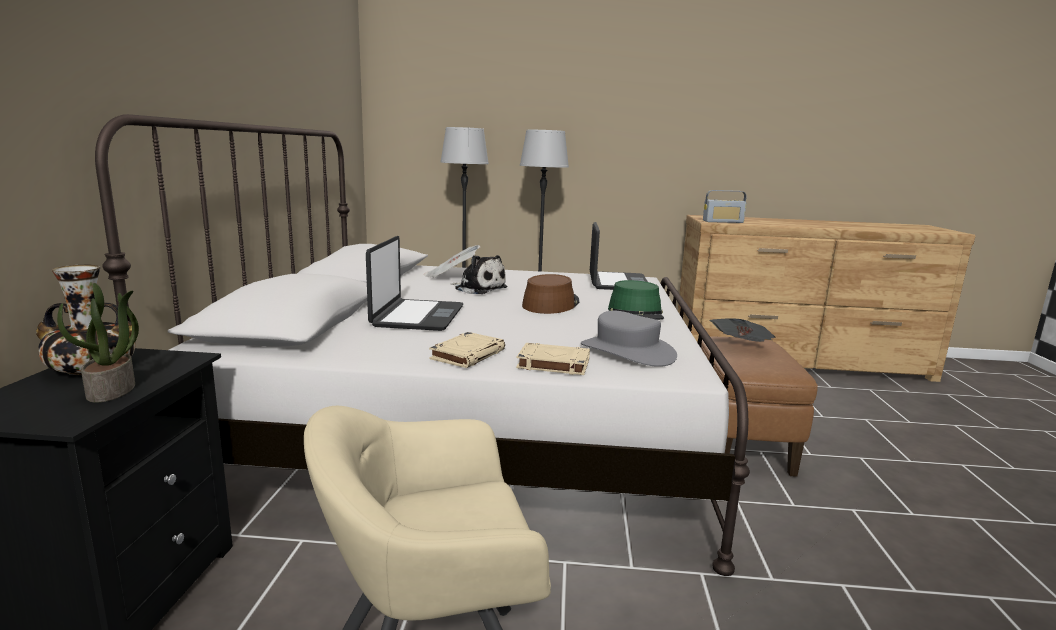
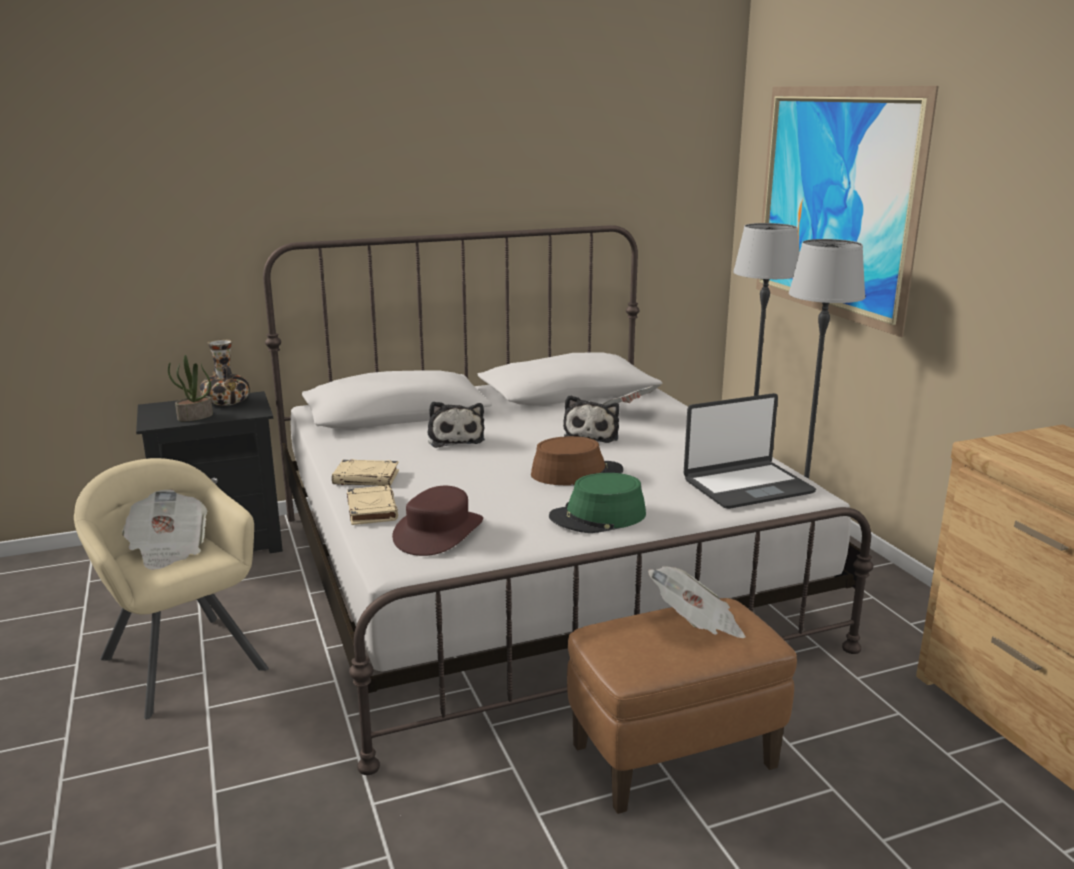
camera: 65 degrees right, 5 degrees up
laptop [366,236,463,331] -> plush toy [428,401,485,448]
grey hat [581,311,677,367] -> brown hat [392,486,483,556]
radio [703,190,746,223] -> none
none -> newspaper [122,490,207,570]
none -> picture [756,86,939,337]

